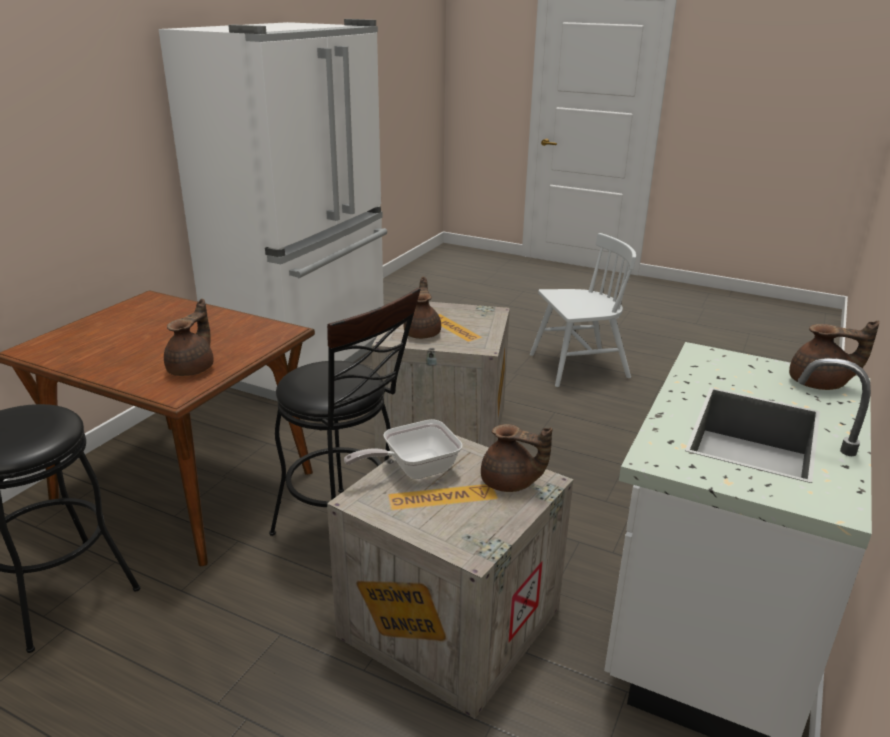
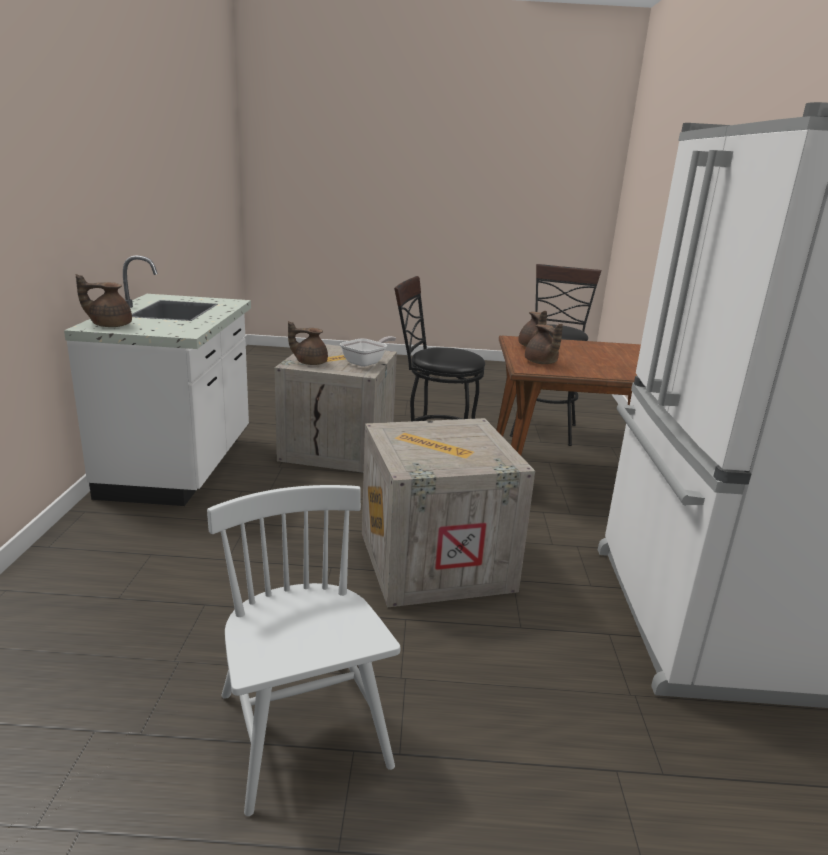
camera: 155 degrees right, 5 degrees down
brown teapot [404,277,441,339] -> brown teapot moved to [525,324,563,364]
white chair [530,233,636,387] -> white chair turned 105 degrees clockwise [207,485,401,816]

